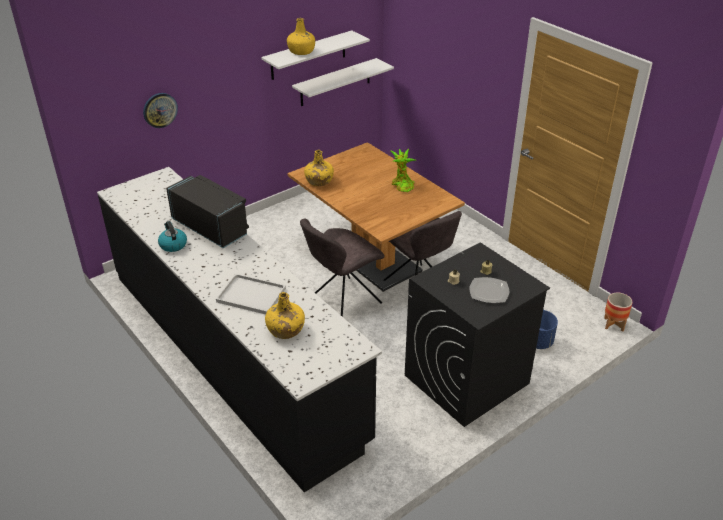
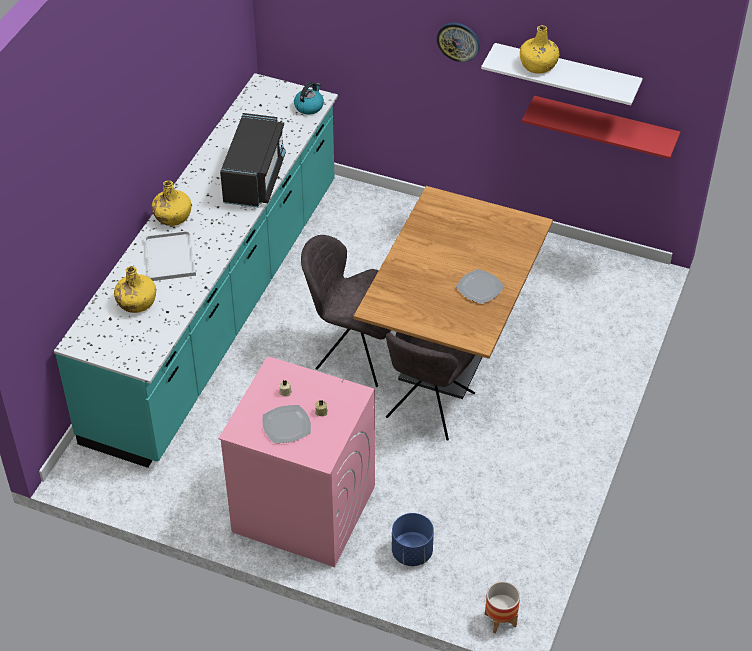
camera: 60 degrees right, 10 degrees up
black counter [97,167,382,493] -> turquoise counter [54,73,338,468]
wall clock [143,93,178,128] -> wall clock moved to [436,23,480,62]
kettle [158,221,187,252] -> kettle moved to [294,82,324,115]
white shelf [292,58,394,106] -> red shelf [522,96,680,159]
yellow bottle [304,150,334,186] -> yellow bottle moved to [152,180,191,226]
potted plant [391,149,416,192] -> plate [456,269,504,304]
black washing machine [405,242,550,427] -> pink washing machine [218,356,375,567]

